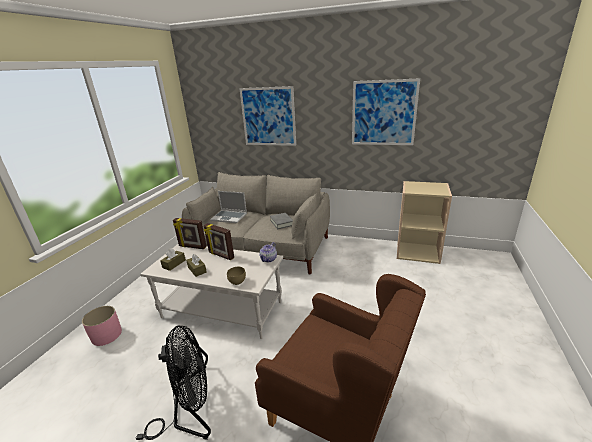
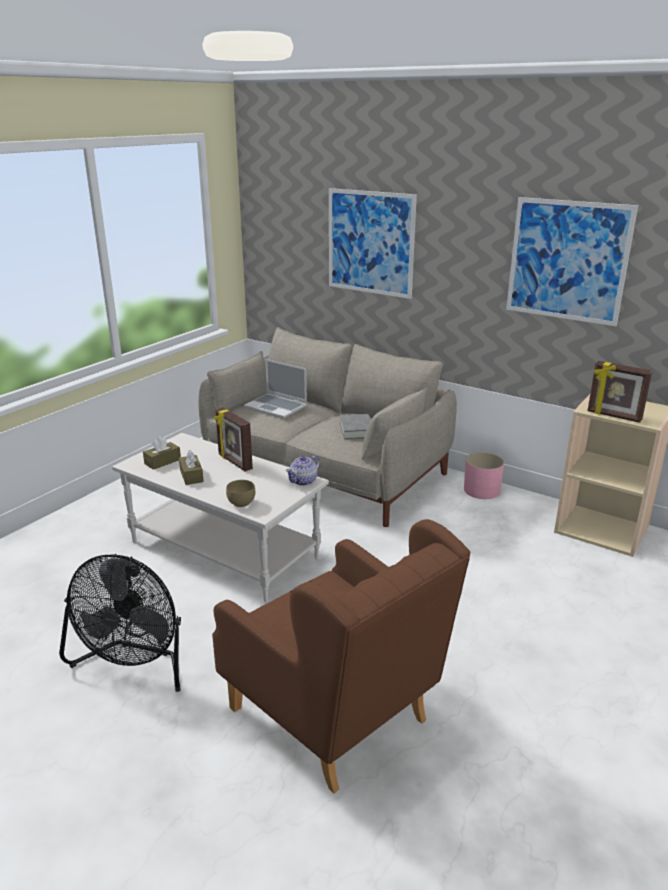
camera: 15 degrees right, 0 degrees up
pink planter [82,306,122,346] -> pink planter moved to [464,452,504,499]
black fan [135,325,211,440] -> black fan turned 105 degrees clockwise [59,553,181,692]
picture frame [173,218,207,249] -> picture frame moved to [587,361,652,423]

